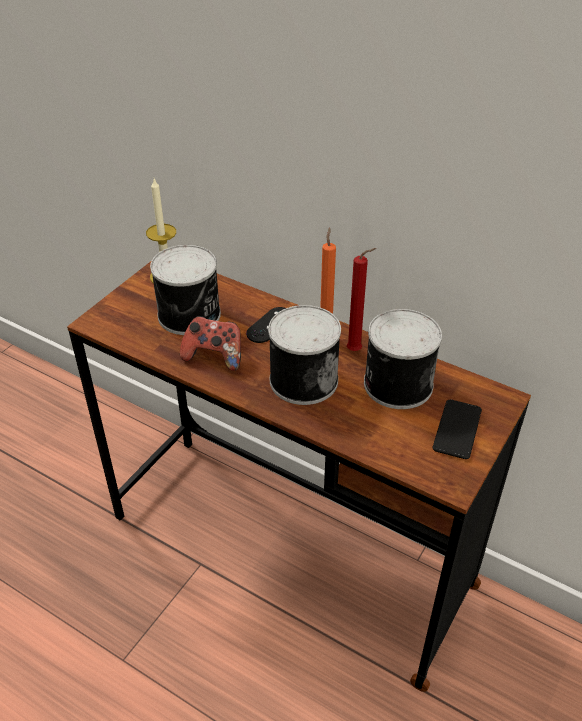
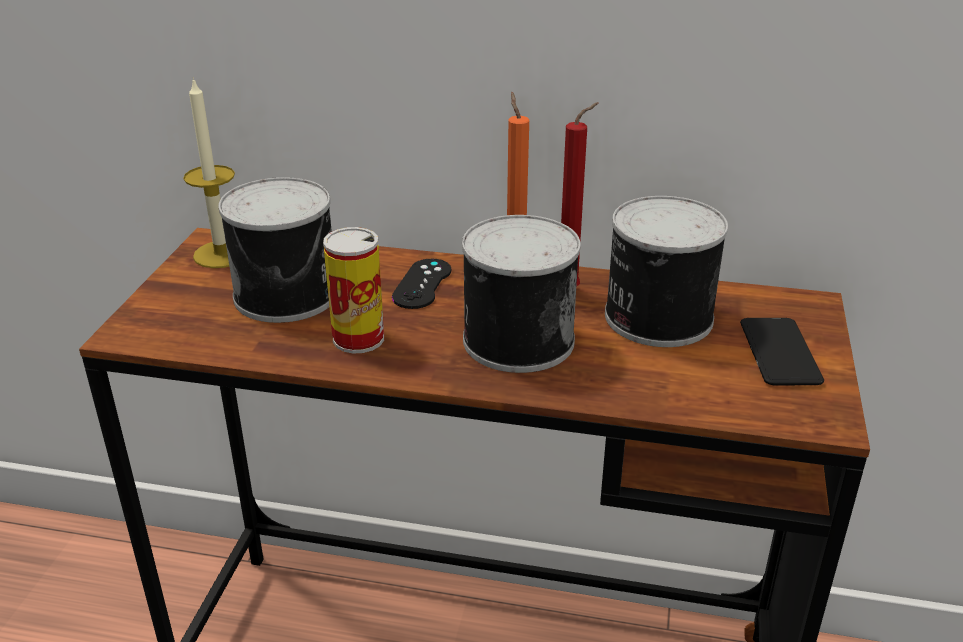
camera: 20 degrees left, 10 degrees down
game controller [180,316,241,371] -> can [323,227,384,353]

